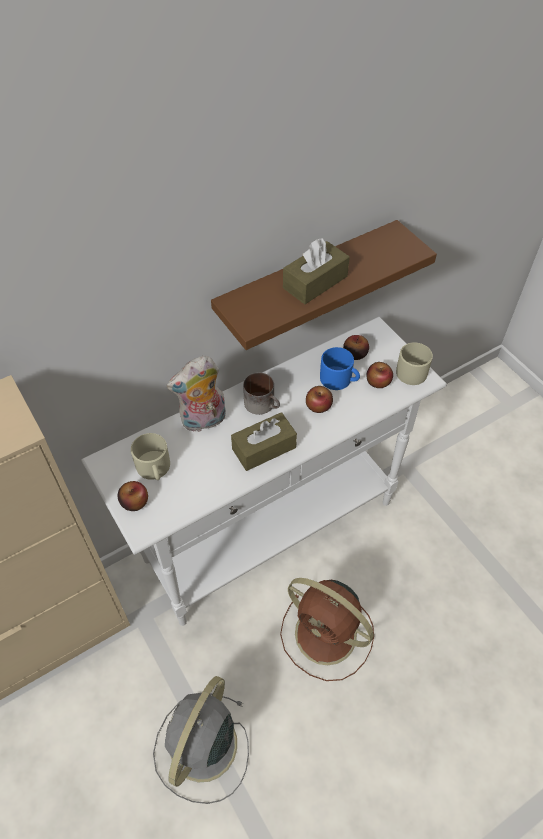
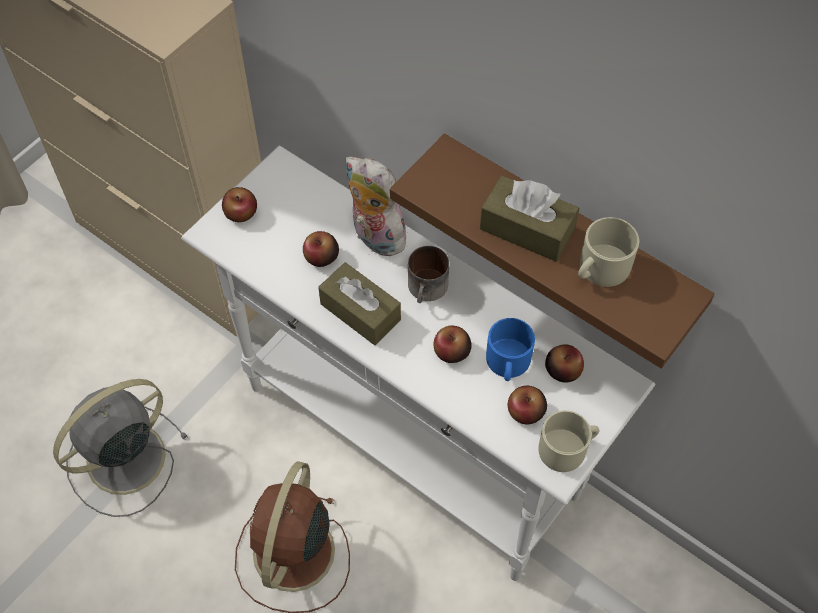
camera: 70 degrees right, 5 degrees up
beige mug [131,433,170,480] -> beige mug moved to [578,217,639,287]
grey fan [153,676,249,804] -> grey fan turned 45 degrees counterclockwise [53,379,188,517]
none -> apple [303,231,339,267]

